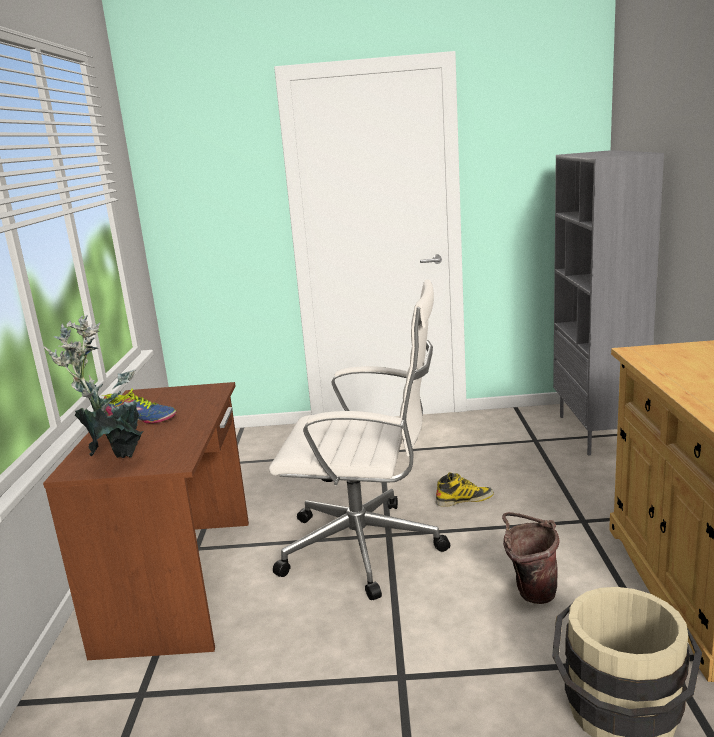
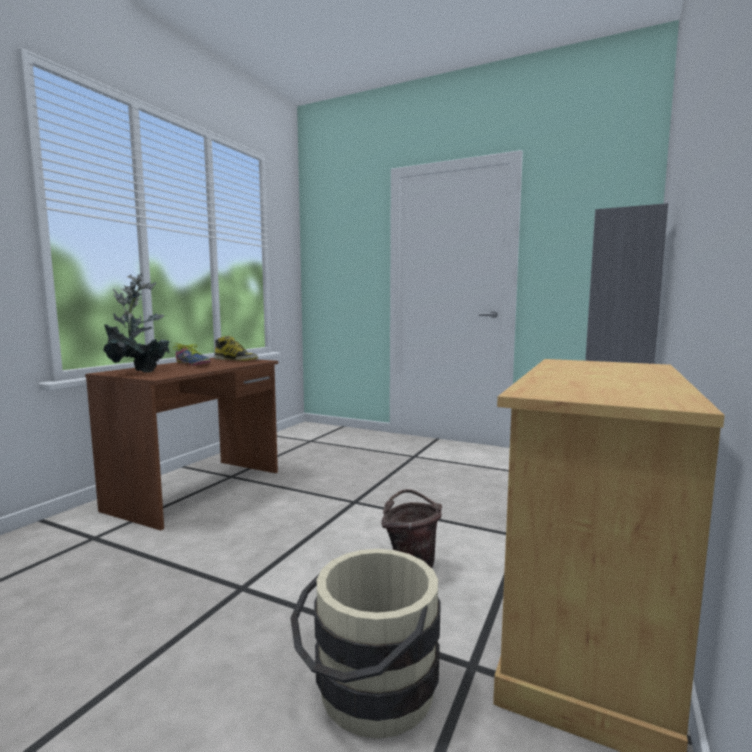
camera: 25 degrees right, 10 degrees down
white office chair [269,279,450,600] -> none
boot [436,472,494,507] -> boot moved to [214,336,258,361]

